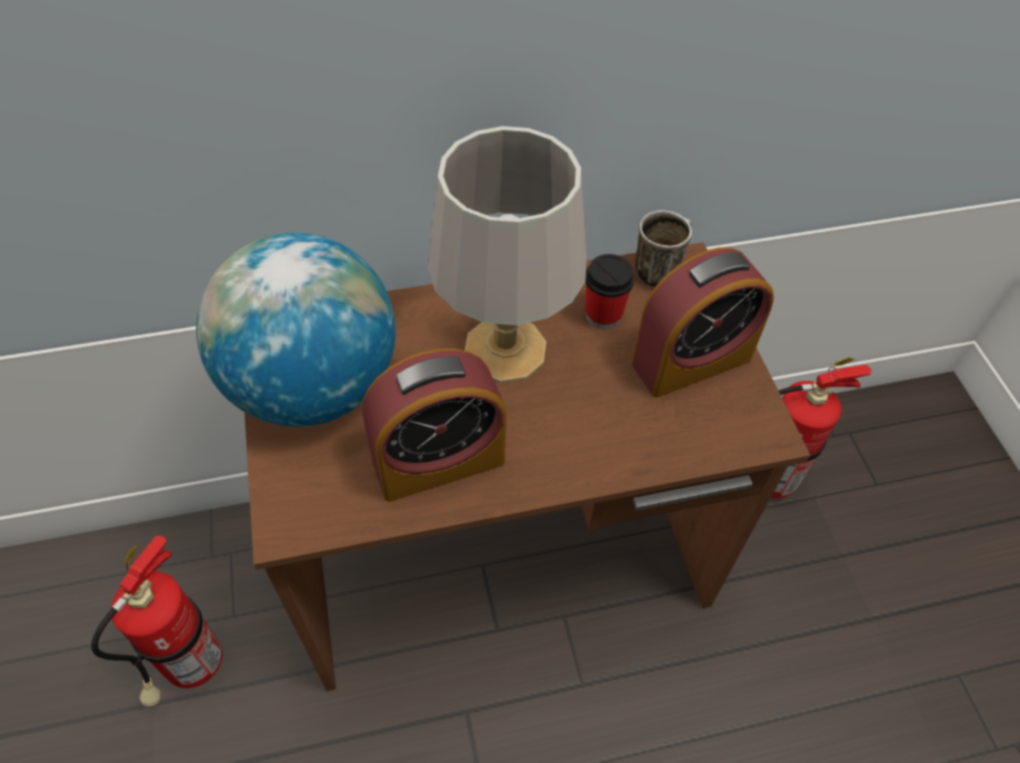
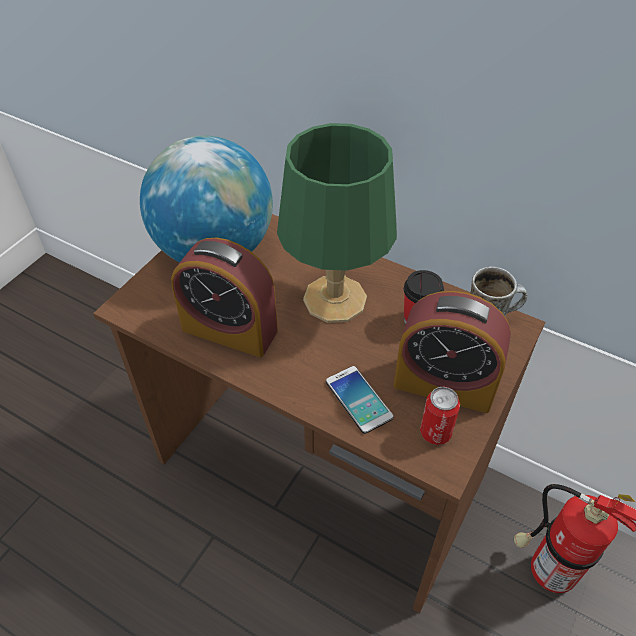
camera: 45 degrees right, 5 degrees down
fire extinguisher [91,536,222,707] -> none
grey table lamp [428,126,587,383] -> green table lamp [277,123,397,323]
none -> phone [326,366,393,434]
none -> can [420,387,460,445]

